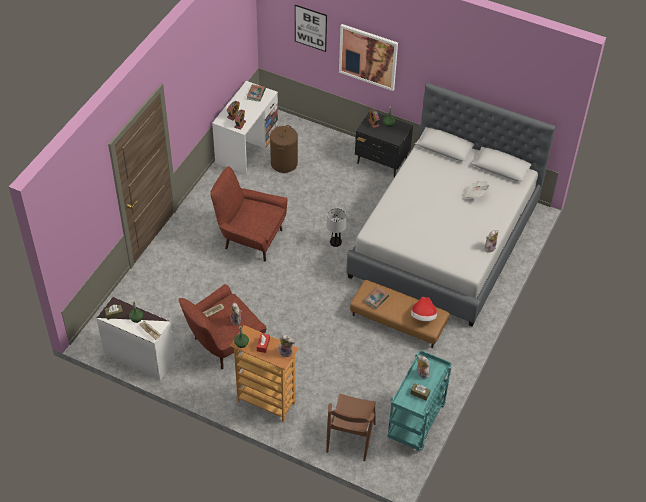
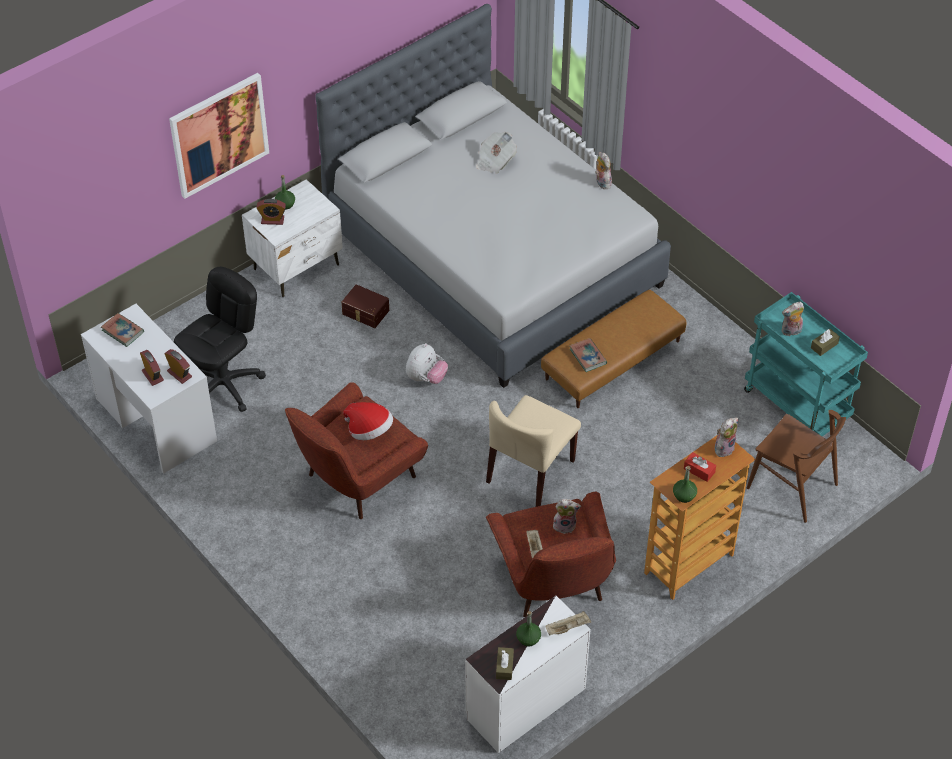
camera: 65 degrees left, 0 degrees up
brown laundry basket [270,125,298,173] -> black office chair [174,267,266,412]
picture [295,5,327,52] -> none
table lamp [326,208,347,247] -> plush toy [406,343,448,384]
black nightstand [355,112,413,177] -> white nightstand [242,179,343,297]
hat [411,297,437,321] -> hat moved to [343,402,393,440]
none -> brown storage box [341,284,389,328]
none -> beige chair [486,395,581,507]

